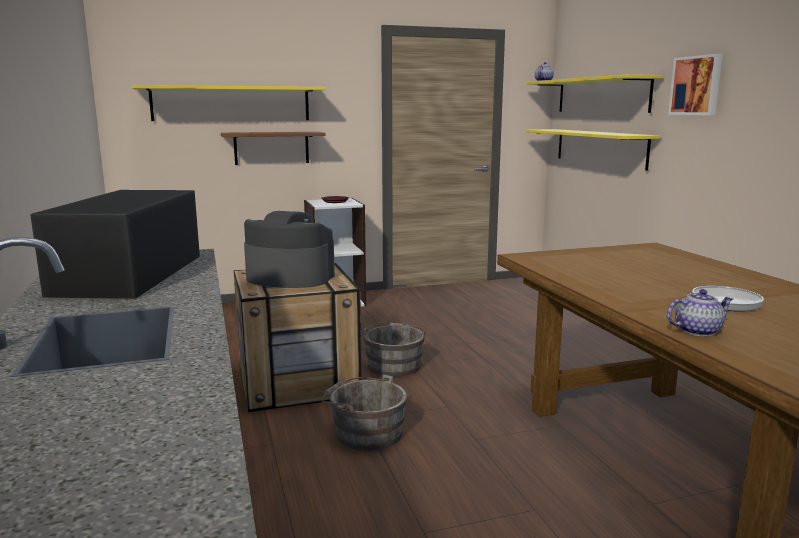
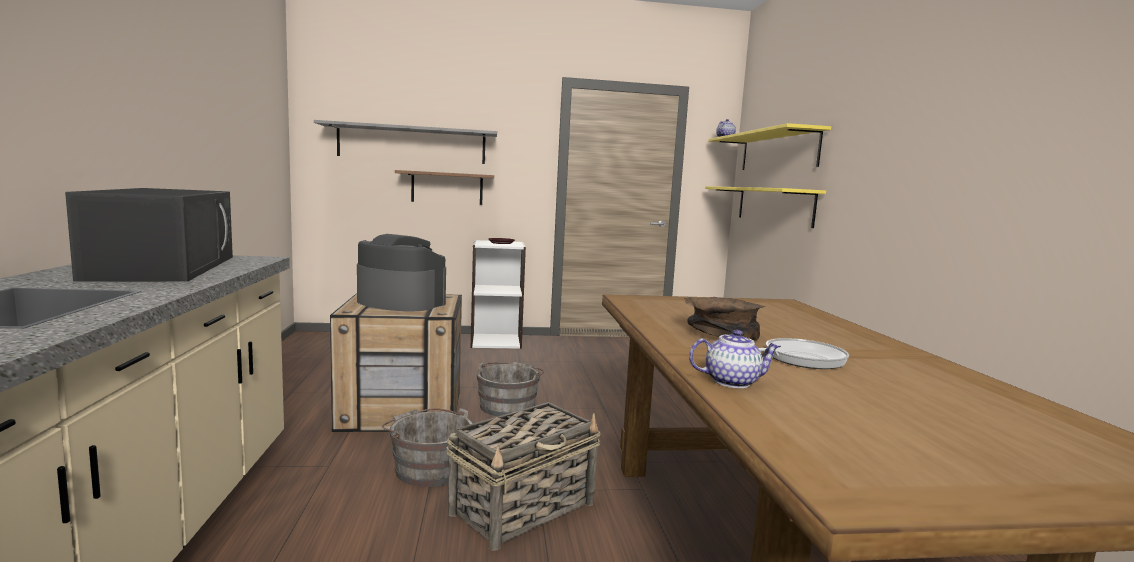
camera: 10 degrees right, 5 degrees down
black microwave [30,190,200,299] -> black microwave turned 150 degrees clockwise [65,188,233,282]
yellow shelf [131,85,327,121] -> grey shelf [314,120,497,164]
picture [668,54,723,115] -> none
none -> basket [446,402,600,551]
none -> brown bowl [684,297,766,341]

